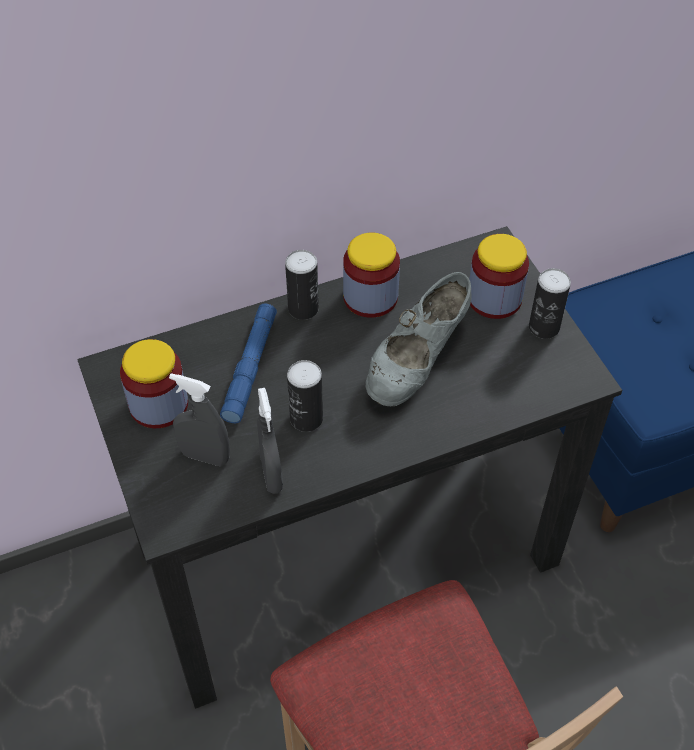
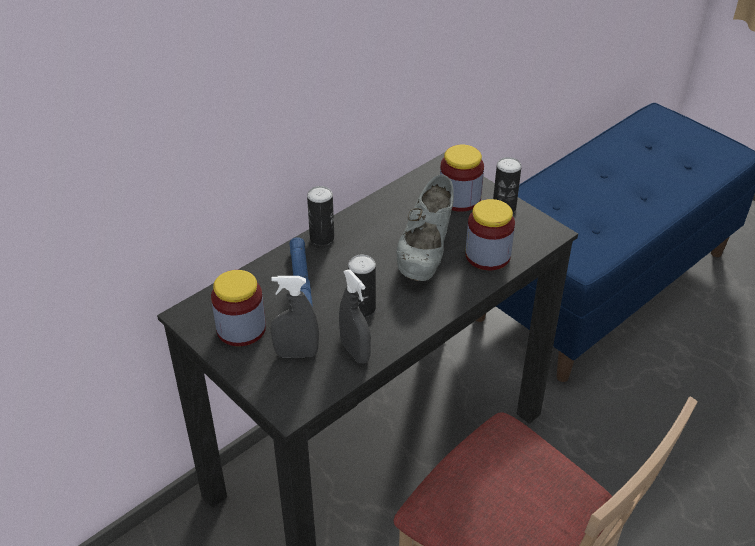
camera: 20 degrees left, 10 degrees down
jar [343,233,400,318] -> jar moved to [466,199,515,270]

